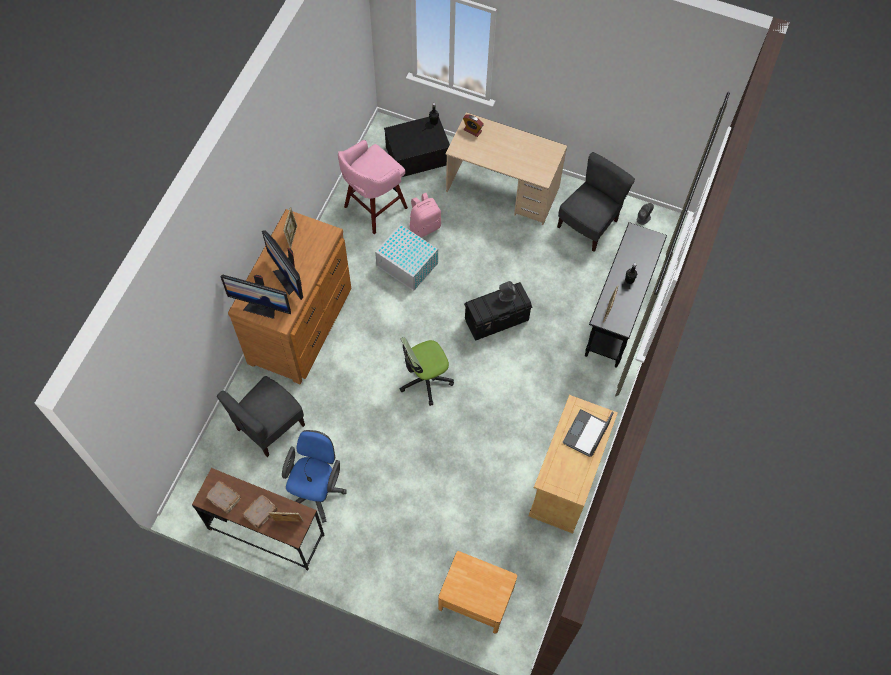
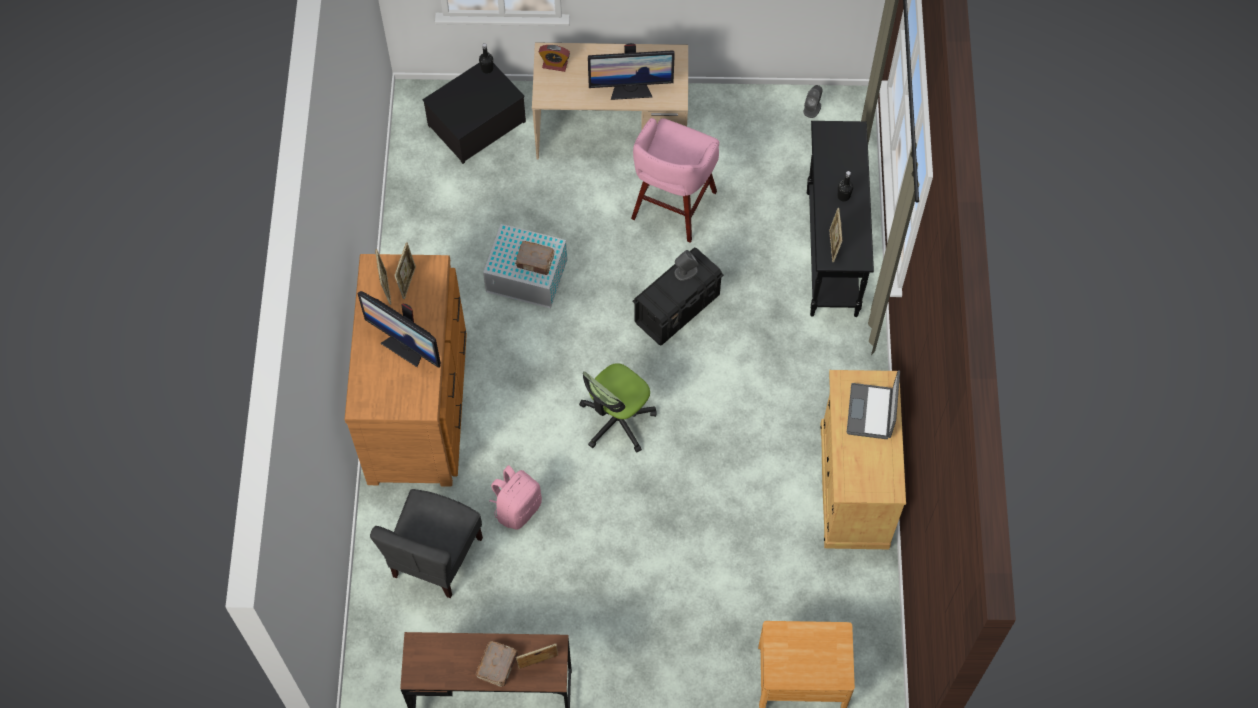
camera: 20 degrees left, 0 degrees up
brown book [205,481,241,515] -> brown book moved to [515,241,554,275]
monitor [221,275,291,319] -> monitor moved to [588,43,675,100]
blue office chair [282,430,347,523] -> none
pink stool [338,140,408,234] -> pink stool moved to [631,118,719,243]
pink backpack [409,193,441,237] -> pink backpack moved to [489,465,542,530]
grey chair [557,152,635,252] -> none
none -> picture frame [394,242,416,299]

